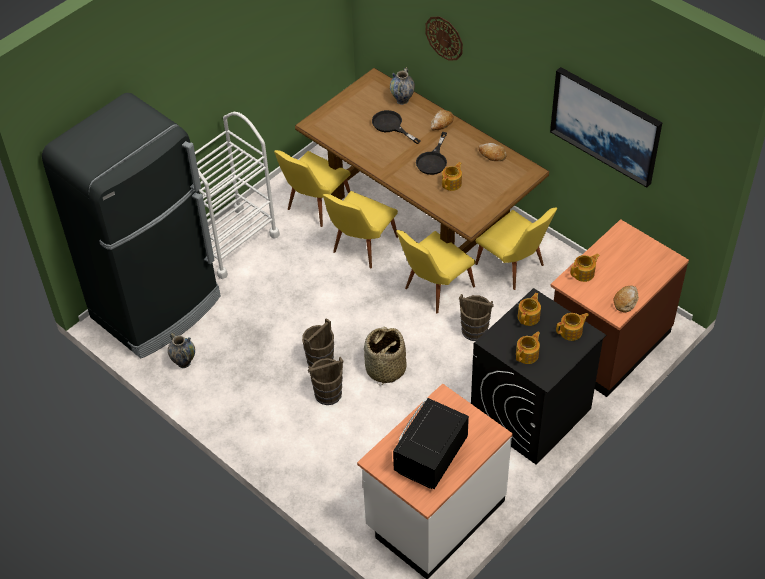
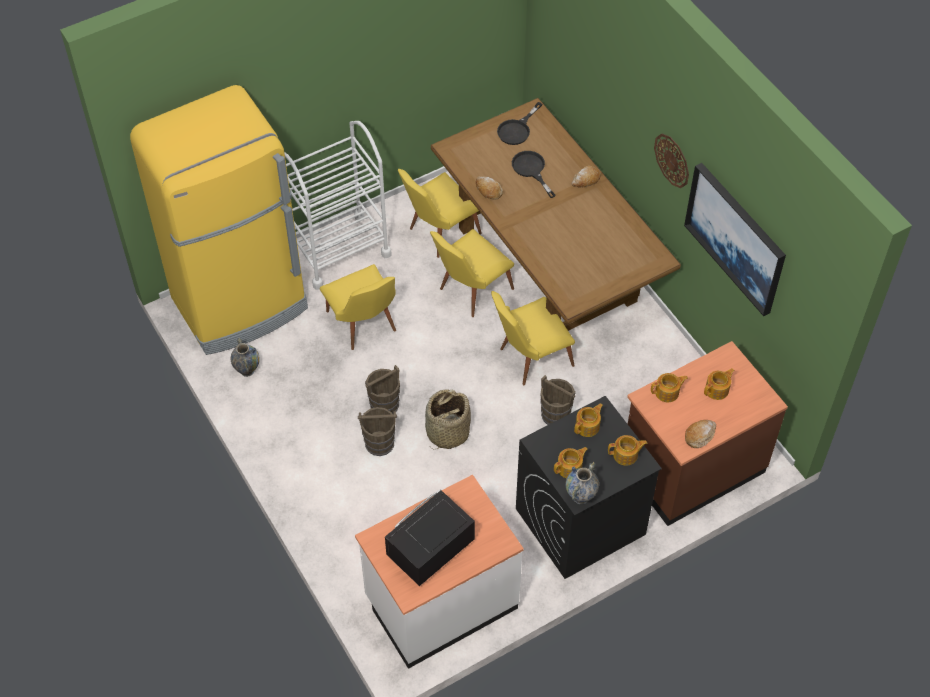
camera: 15 degrees right, 5 degrees up
black fridge [42,93,221,358] -> yellow fridge [130,85,308,355]
vase [390,67,415,105] -> vase moved to [566,462,599,504]
black frying pan [416,132,447,175] -> black frying pan moved to [497,102,542,145]
wall clock [425,16,463,60] -> wall clock moved to [654,134,689,188]
teapot [442,162,462,191] -> teapot moved to [704,368,734,400]
yellow chair [475,207,557,290] -> yellow chair moved to [320,264,396,350]
bread [478,143,507,161] -> bread moved to [476,177,503,200]

